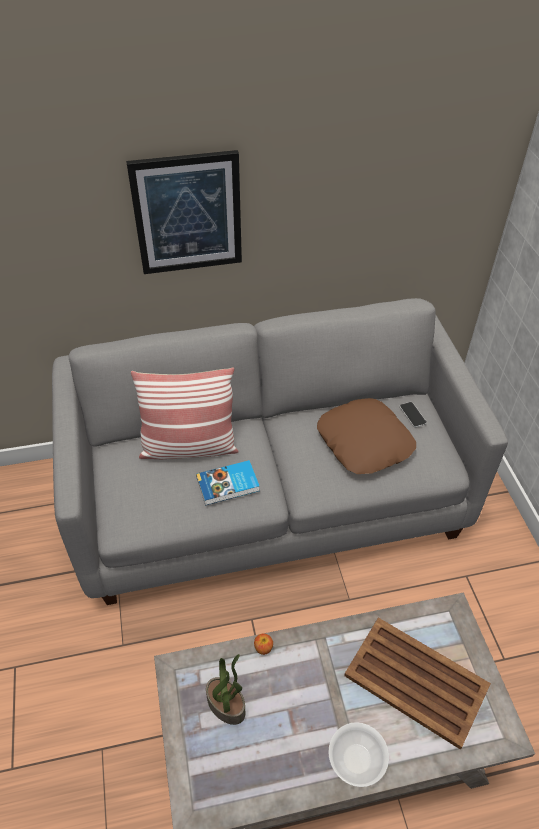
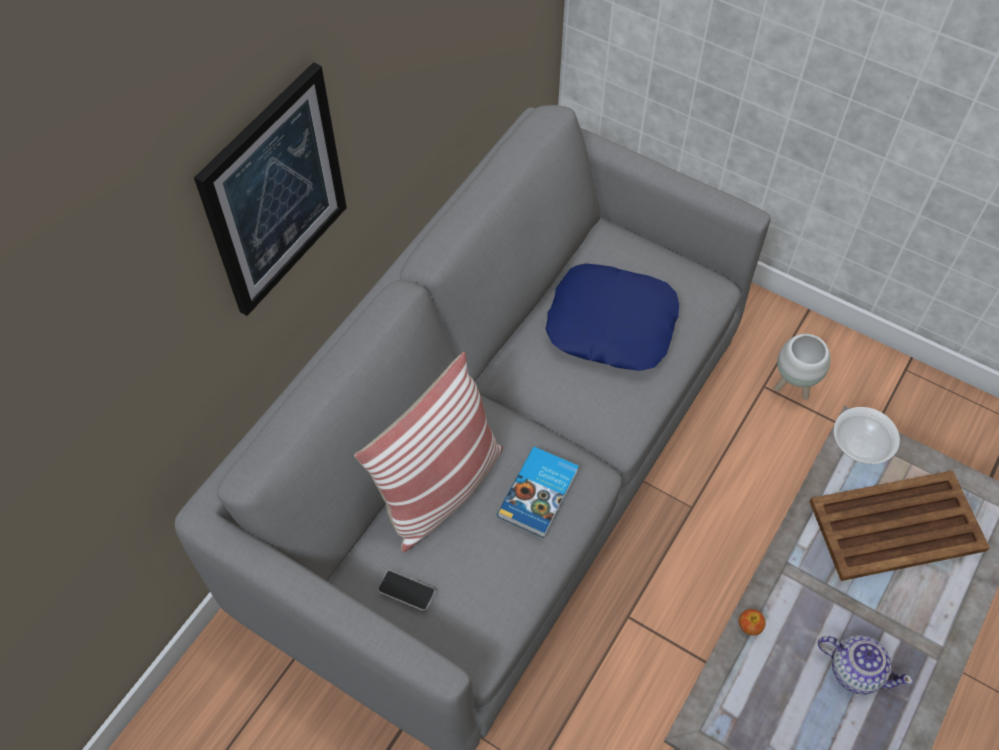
camera: 45 degrees left, 10 degrees up
potted plant [206,654,245,725] -> none
brown pillow [317,398,416,474] -> blue pillow [545,263,679,371]
bowl [328,722,389,787] -> bowl moved to [834,407,900,464]
phone [399,402,427,428] -> phone moved to [378,570,435,611]
none -> white planter [774,334,831,400]
none -> teapot [818,635,913,695]

